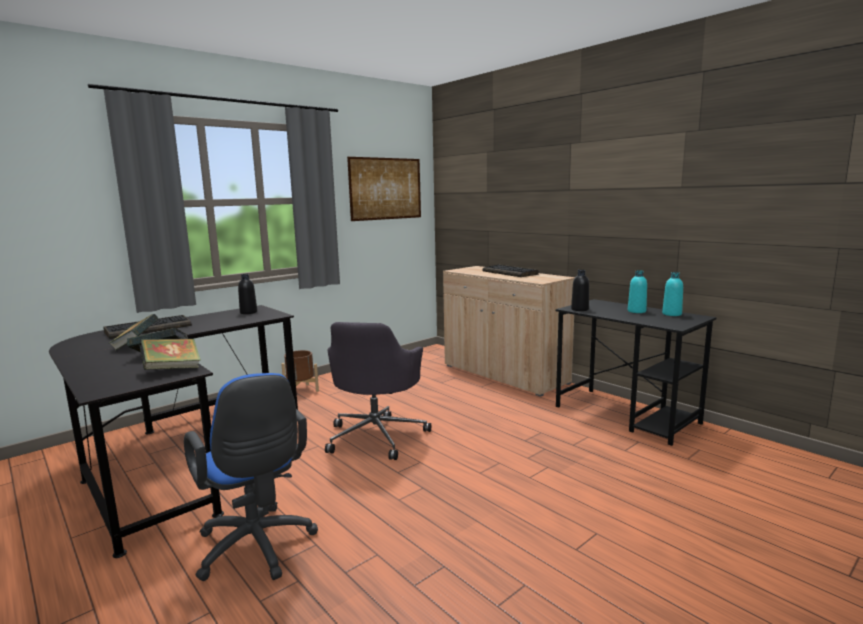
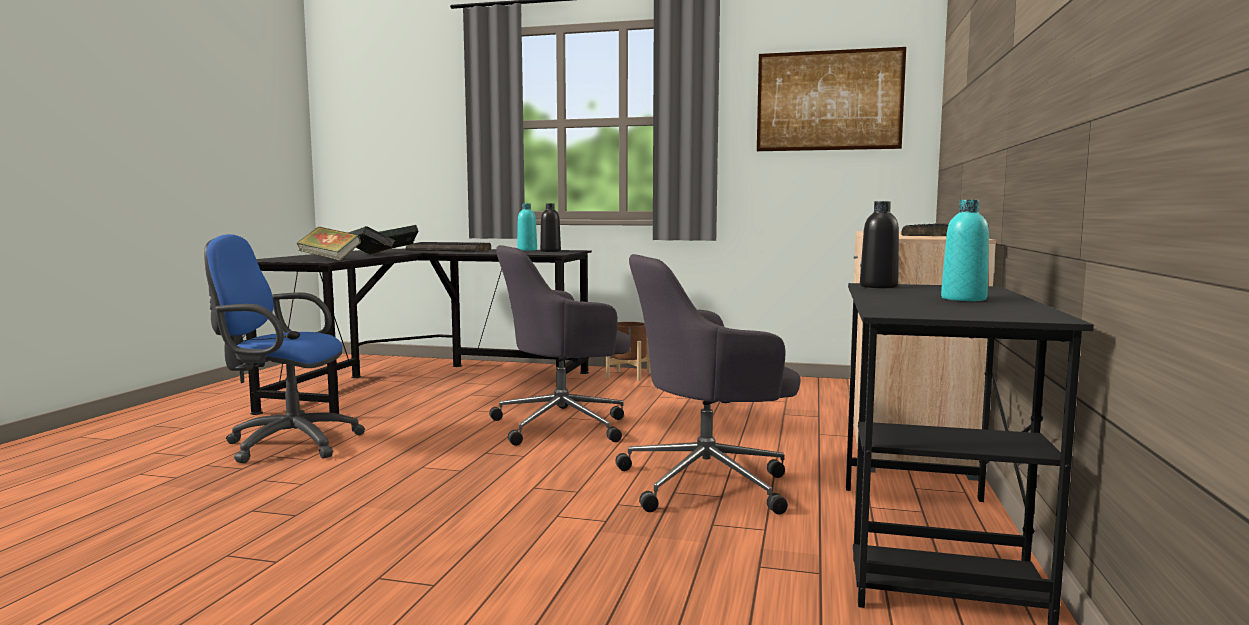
camera: 55 degrees right, 5 degrees down
blue office chair [184,373,318,581] -> blue office chair turned 75 degrees clockwise [204,234,365,463]
turquoise bottle [662,272,683,316] -> turquoise bottle moved to [517,204,537,251]
none -> grey office chair [615,254,801,515]

